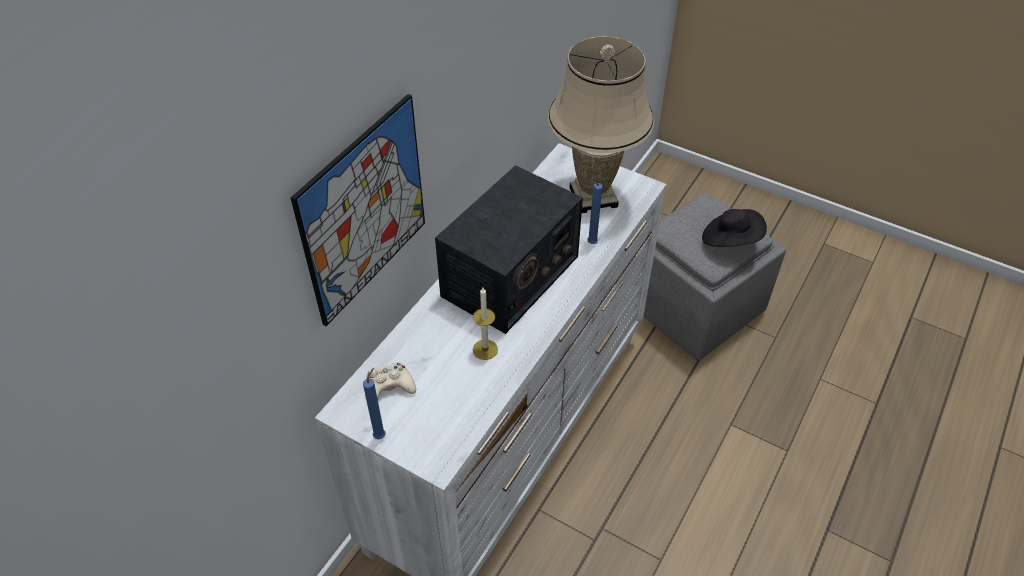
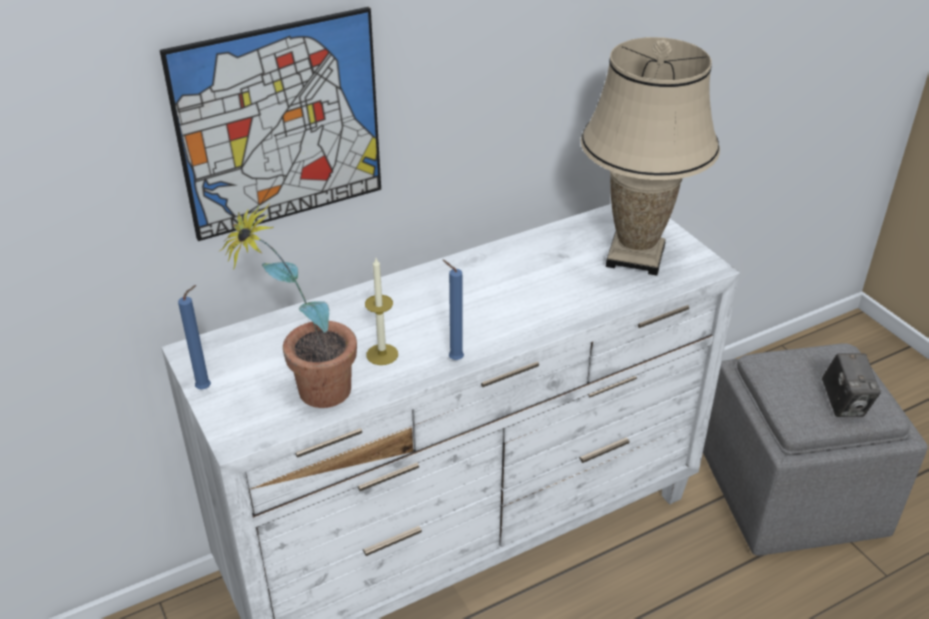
camera: 30 degrees right, 10 degrees down
beige game controller [366,362,416,399] -> none
radio [435,165,583,334] -> none
blue candle [587,180,602,244] -> blue candle moved to [443,260,464,360]
black hat [702,209,767,247] -> camera [822,353,881,417]
none -> potted plant [220,204,357,408]

